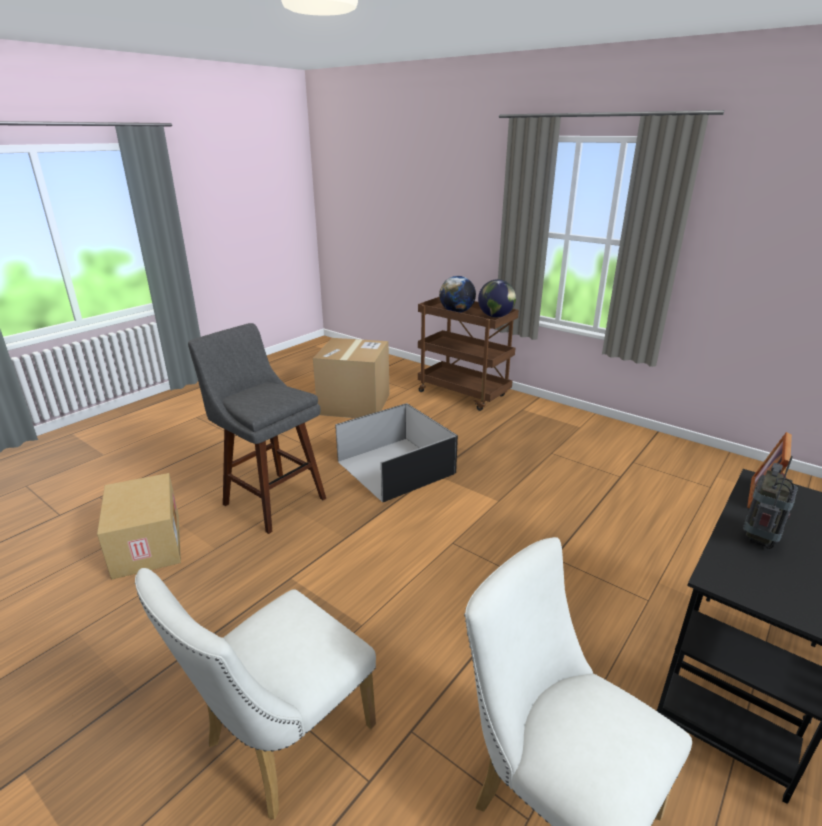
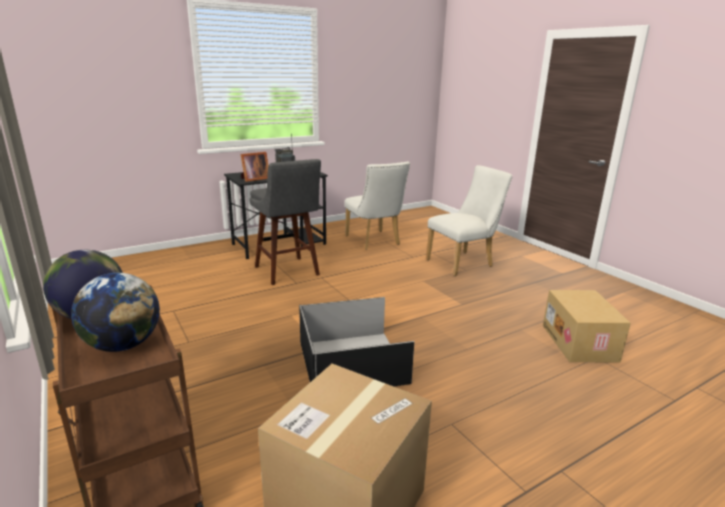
camera: 160 degrees left, 5 degrees down
grey stool [188,323,326,534] -> grey stool moved to [250,159,321,285]

